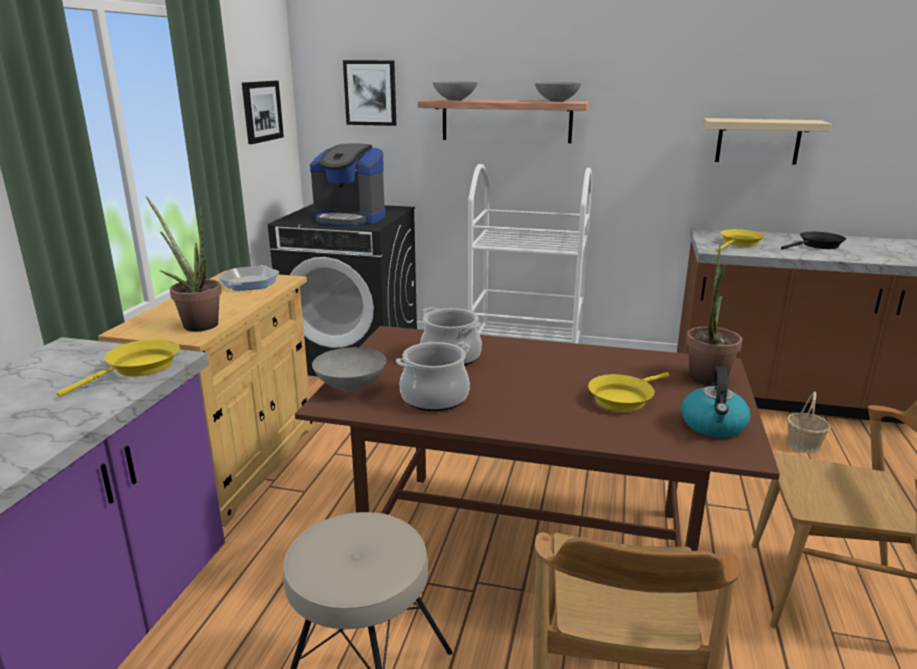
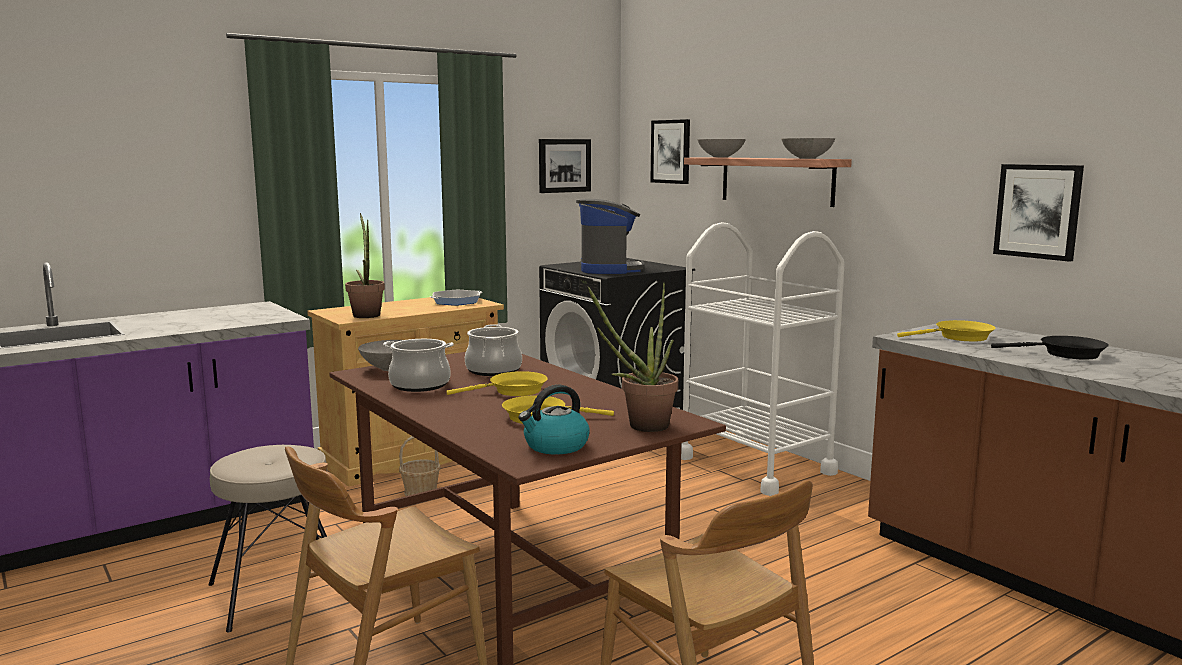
camera: 40 degrees right, 10 degrees down
yellow frying pan [57,339,180,397] -> yellow frying pan moved to [446,371,548,396]
coffee machine [310,144,385,226] -> coffee machine turned 150 degrees counterclockwise [576,199,645,274]
beige shelf [703,118,831,165] -> picture [993,164,1084,262]
basket [786,391,831,453] -> basket moved to [399,436,441,496]

